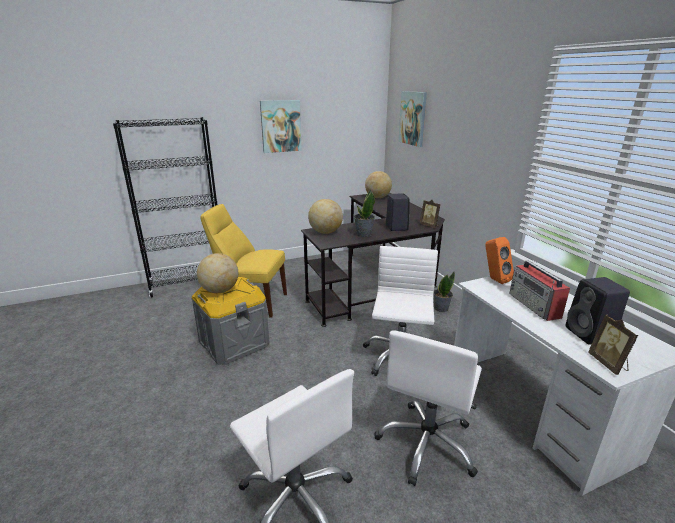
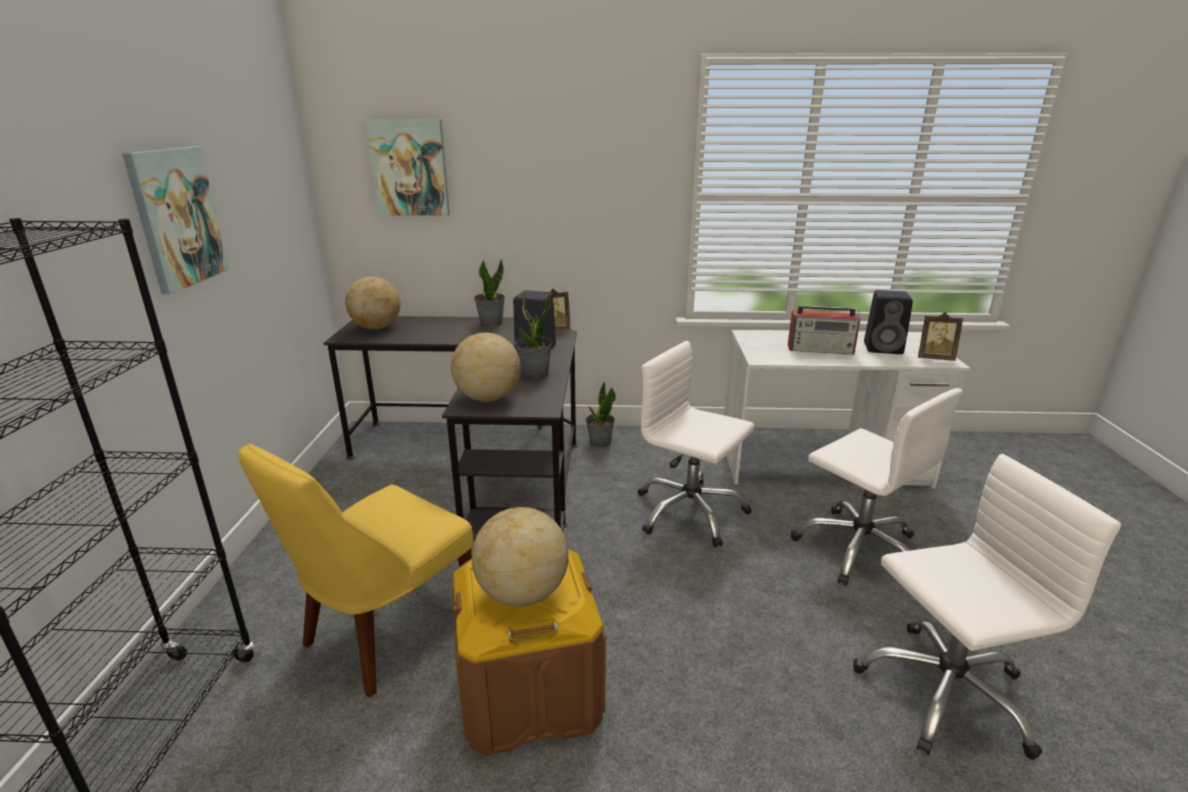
camera: 65 degrees left, 0 degrees up
grey storage box [192,277,269,365] -> brown storage box [452,549,606,757]
orange speaker [485,237,514,284] -> none
none -> potted plant [474,259,505,327]

